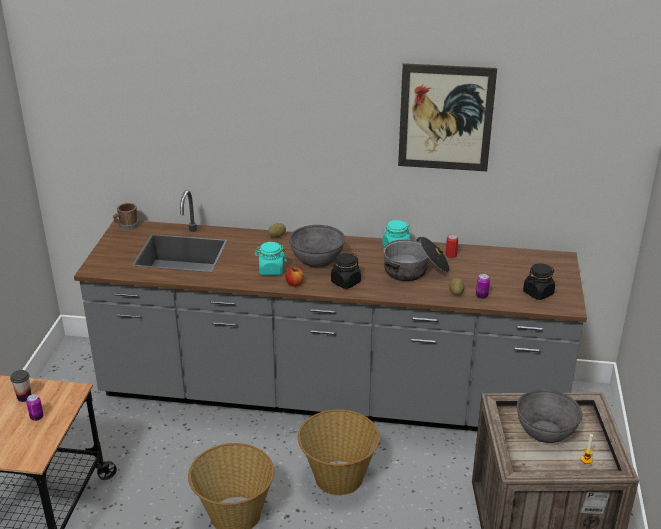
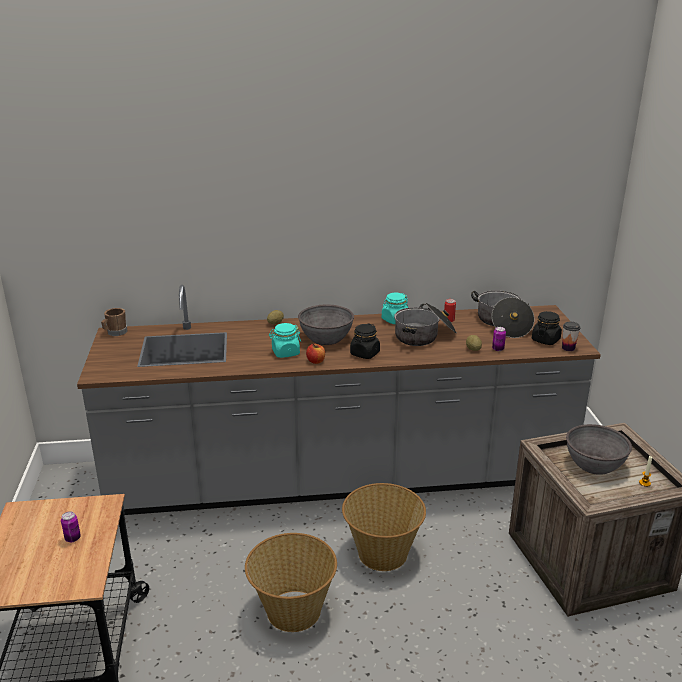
camera: 15 degrees left, 5 degrees down
cup [10,370,31,402] -> cup moved to [562,322,581,351]
picture [398,63,497,171] -> none
none -> cooking pot [471,290,534,338]

